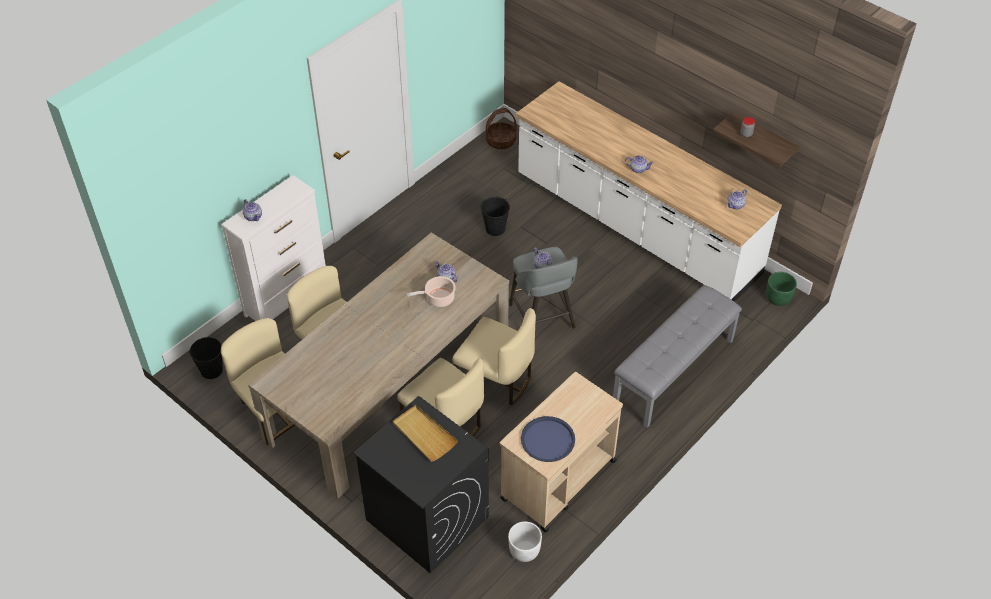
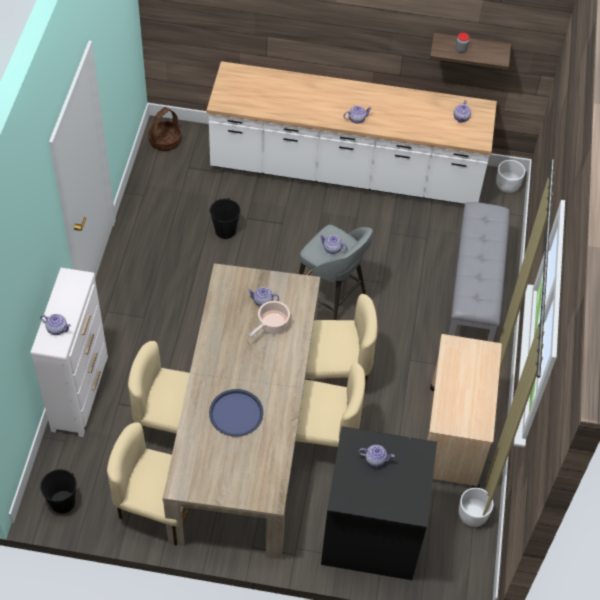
camera: 35 degrees left, 5 degrees up
beige tray [393,405,458,461] -> teapot [358,445,395,467]
blue tray [521,416,575,462] -> blue tray moved to [209,389,264,436]
green planter [766,272,797,306] -> white planter [496,160,525,193]

